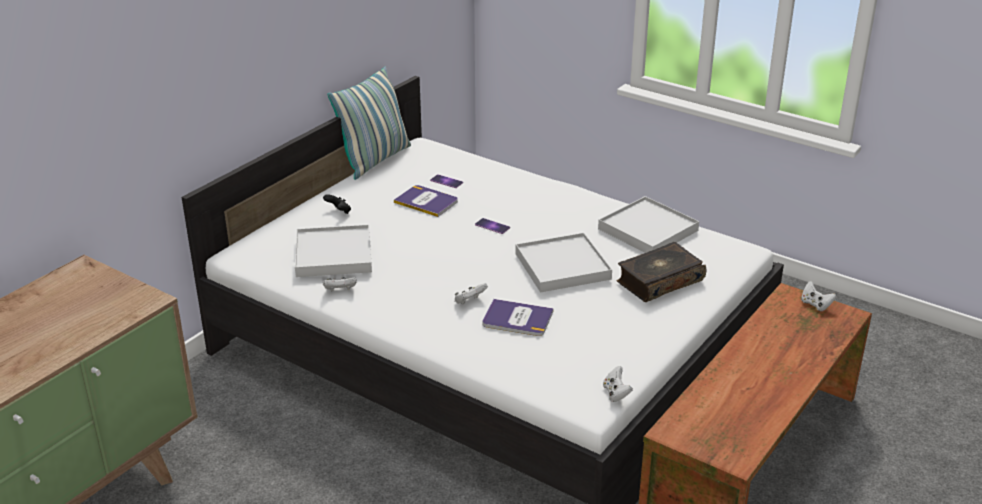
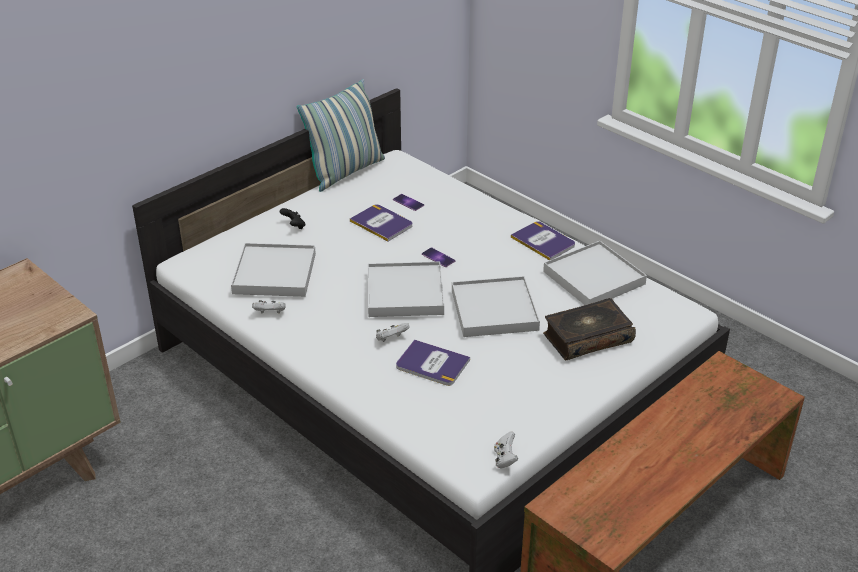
camera: 10 degrees right, 5 degrees up
white game controller [801,281,836,311] -> none
none -> white tray [368,262,444,317]
none -> book [511,221,575,260]

